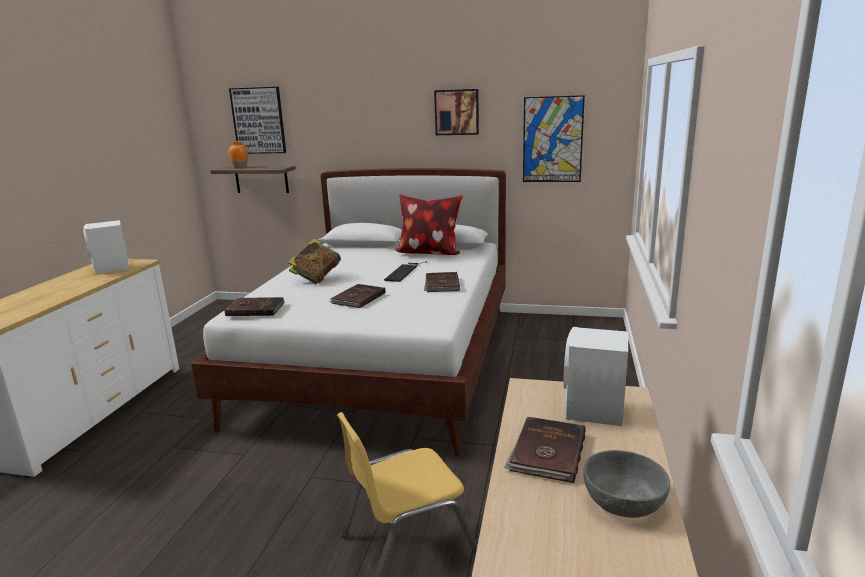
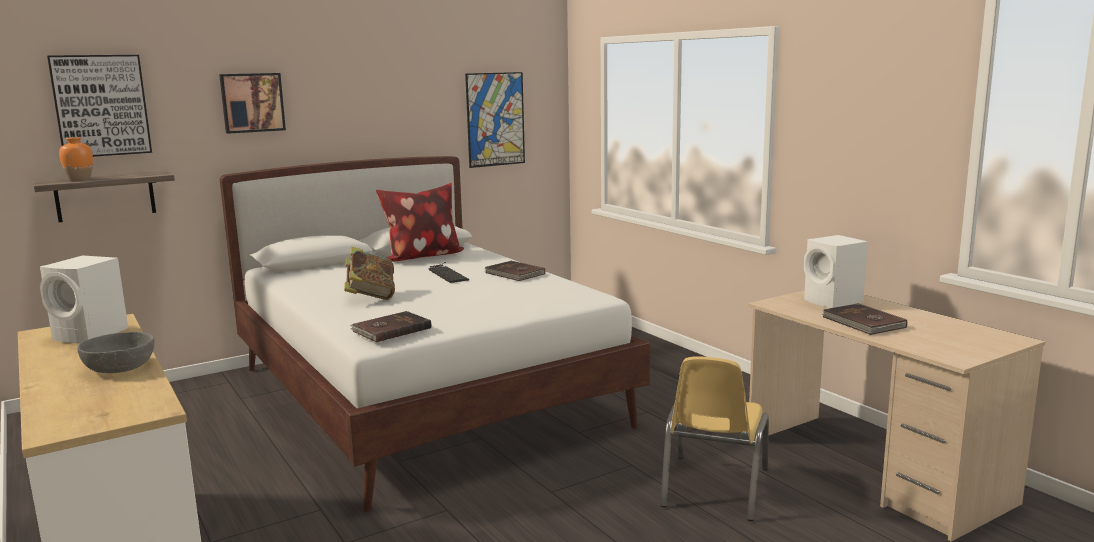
camera: 45 degrees left, 5 degrees down
brown book [329,284,385,308] -> none
picture [434,89,479,135] -> picture moved to [219,73,286,134]
grey bowl [583,450,670,518] -> grey bowl moved to [77,332,155,373]

